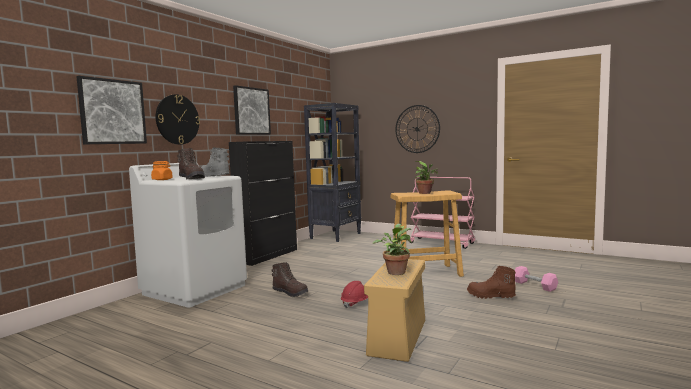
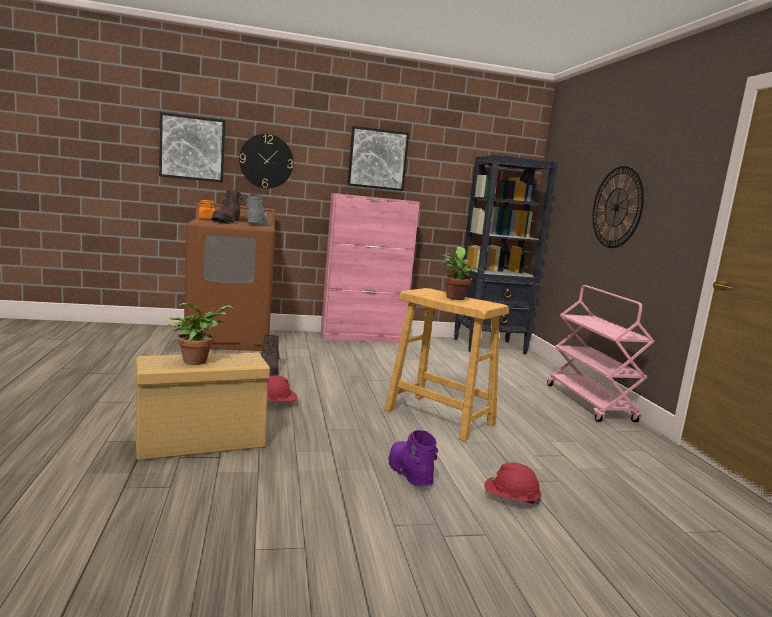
camera: 45 degrees right, 5 degrees up
white washing machine [129,163,247,308] -> brown washing machine [184,202,276,351]
black cabinet [229,141,297,266] -> pink cabinet [321,193,420,343]
brown boot [467,266,516,299] -> purple boot [388,430,438,487]
pink dumbbell [515,266,558,292] -> red hard hat [484,462,542,505]

